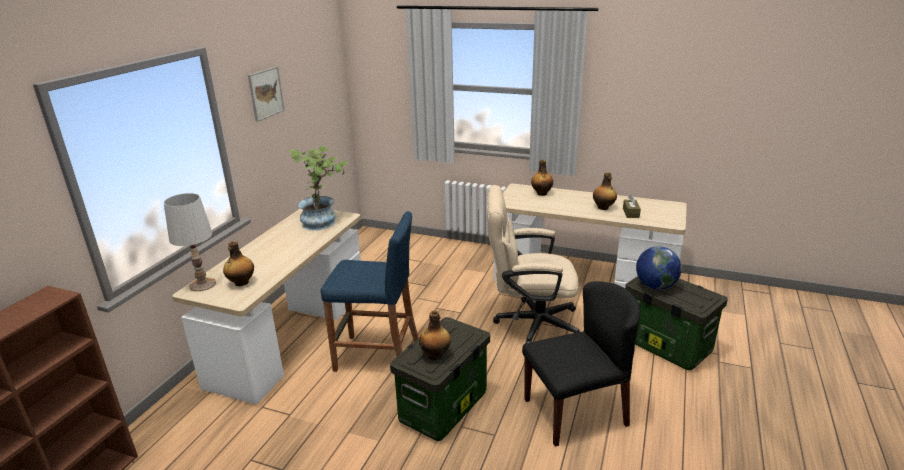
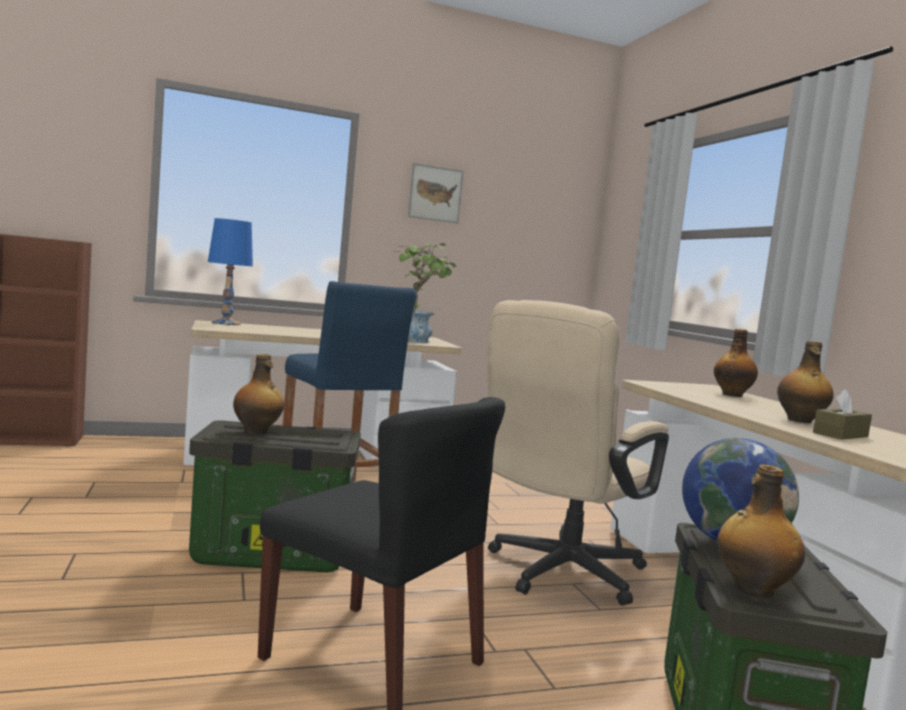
camera: 50 degrees right, 20 degrees down
white table lamp [164,193,216,291] -> blue table lamp [208,218,253,325]
bottle [223,241,254,286] -> bottle moved to [717,464,805,598]
beige office chair [487,185,580,344] -> beige office chair turned 105 degrees counterclockwise [487,300,669,606]

